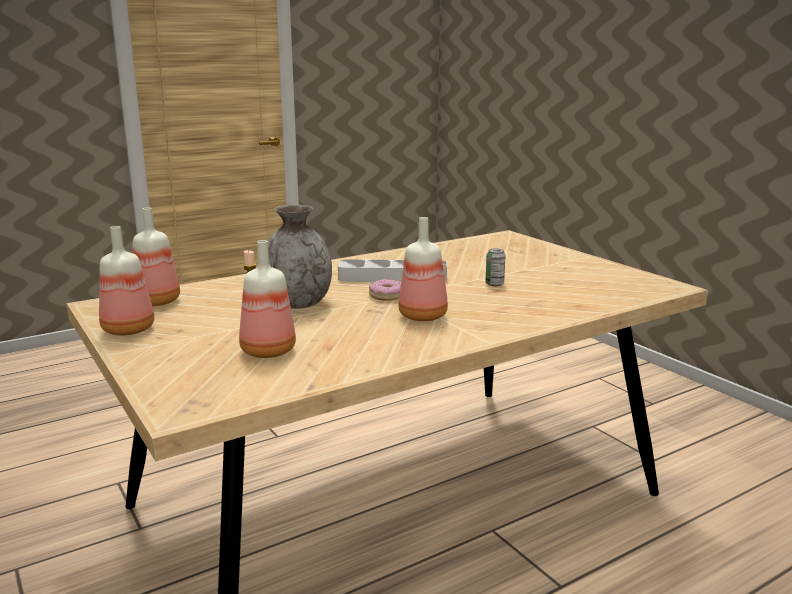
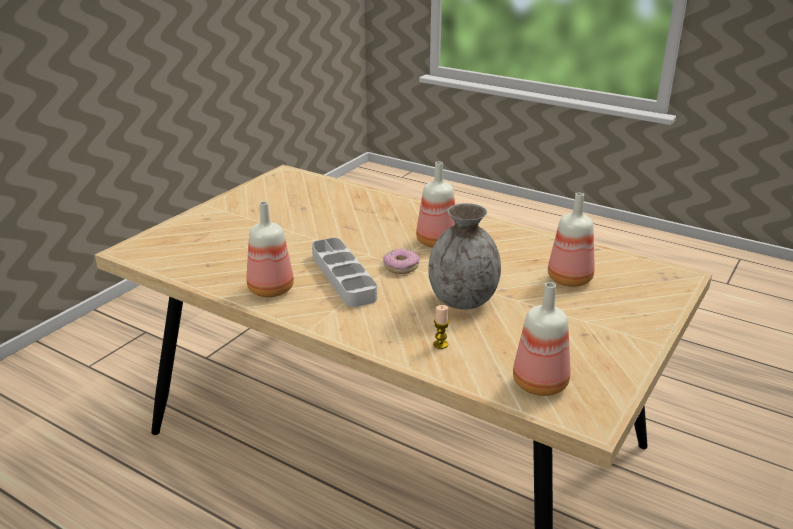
camera: 115 degrees left, 10 degrees up
bottle [99,226,154,335] -> bottle moved to [247,201,294,297]
can [485,248,505,286] -> none

